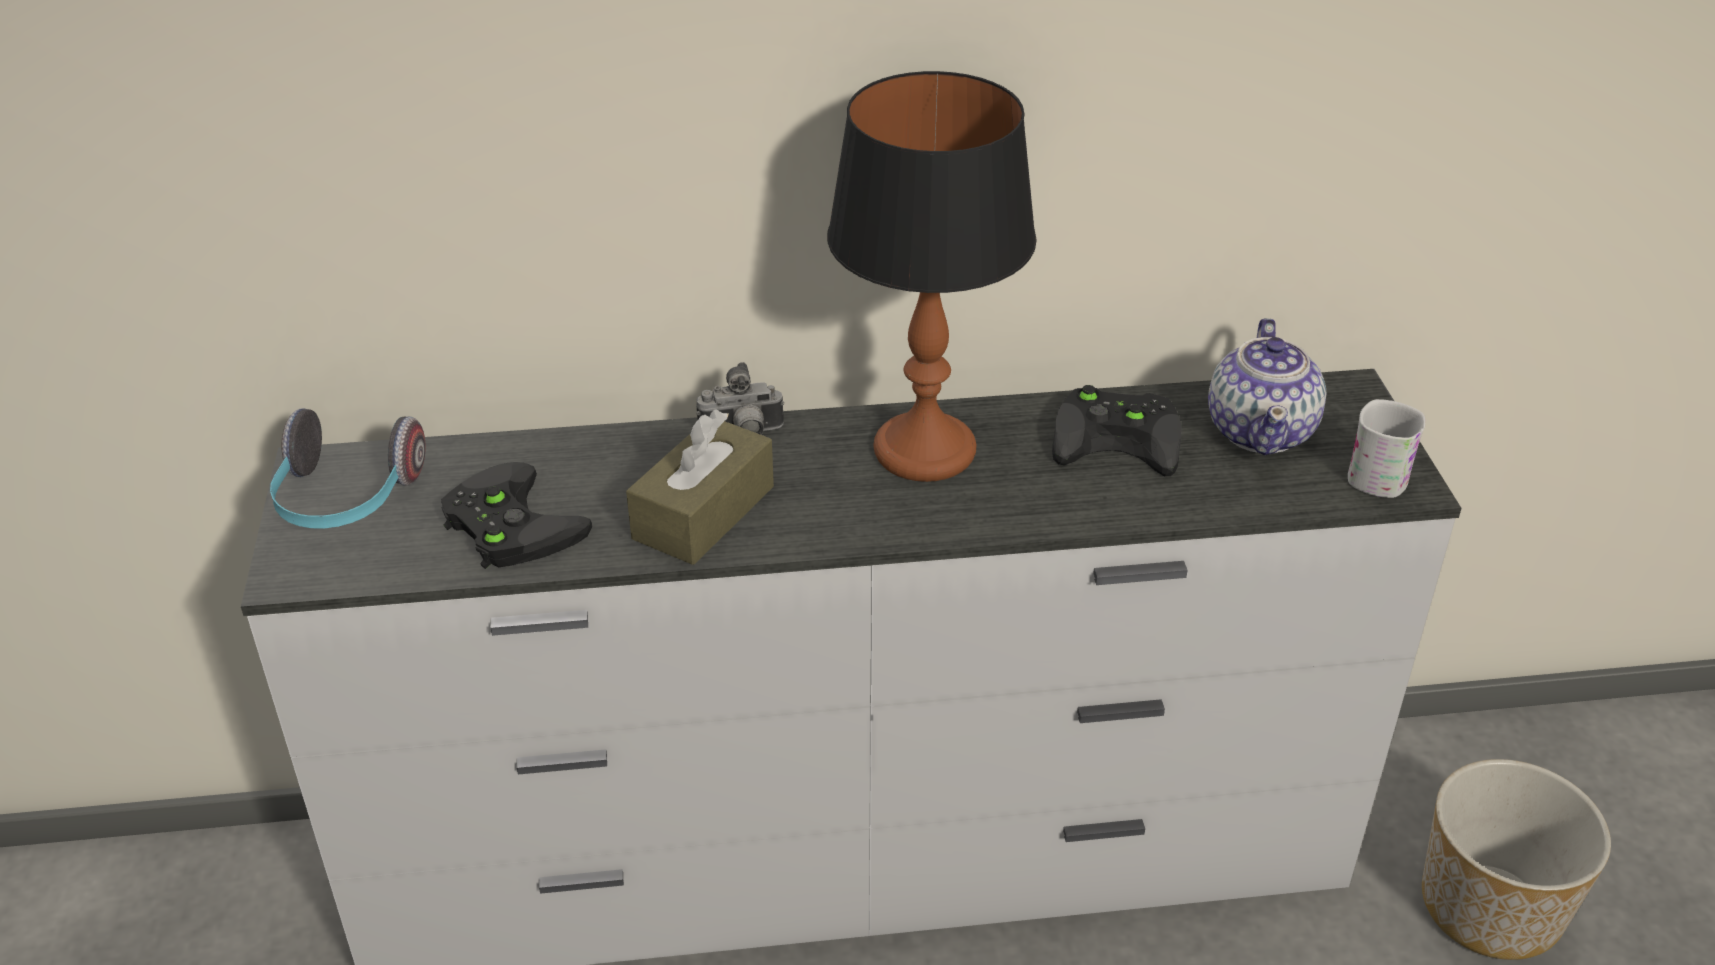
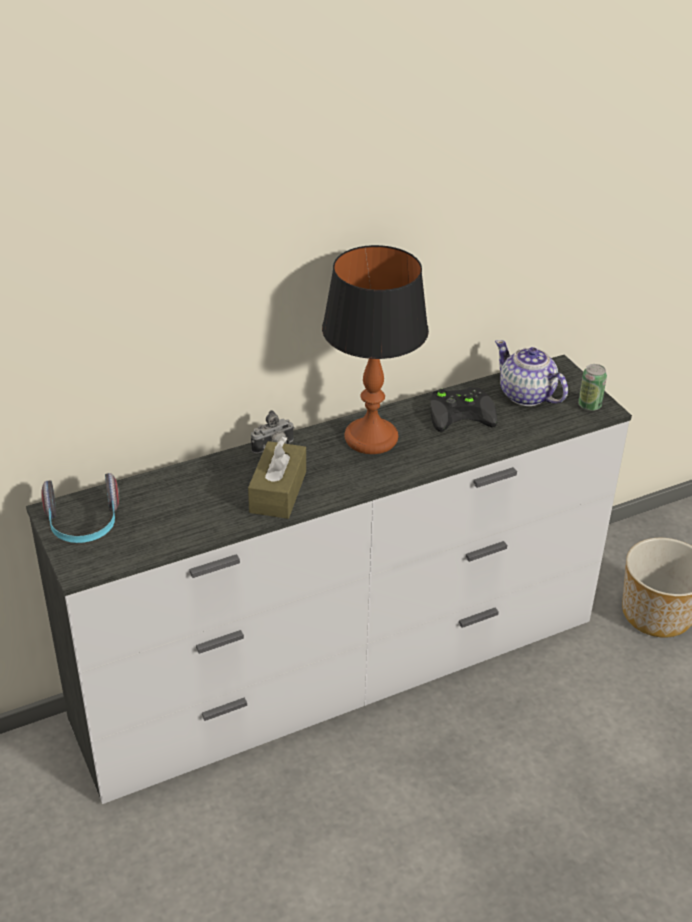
camera: 20 degrees left, 0 degrees up
black game controller [441,462,592,569] -> none
teapot [1208,318,1327,455] -> teapot turned 150 degrees clockwise [495,340,568,406]
white mug [1348,399,1425,498] -> can [578,364,607,411]

